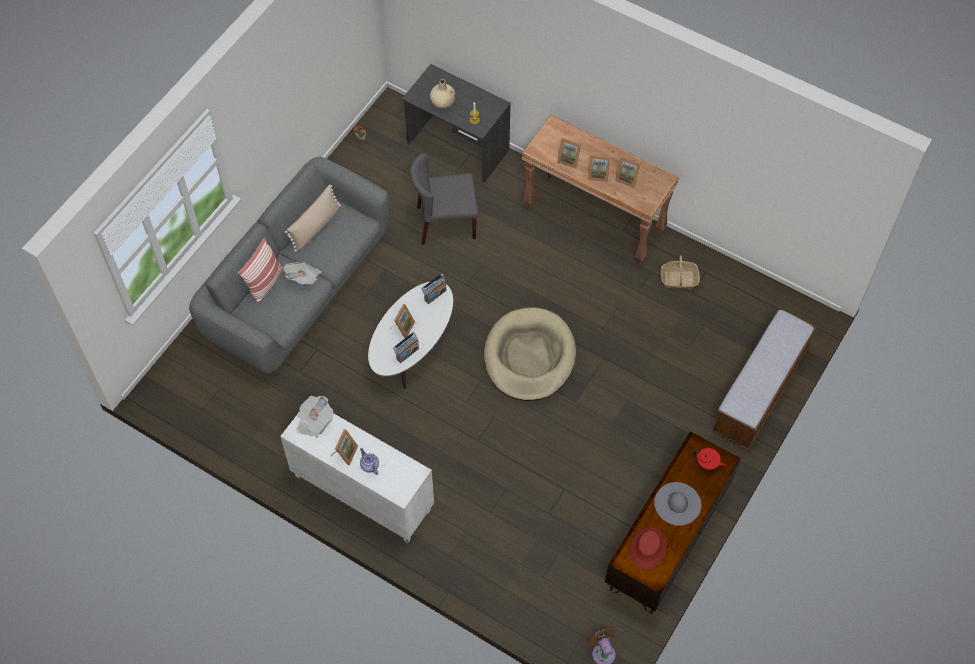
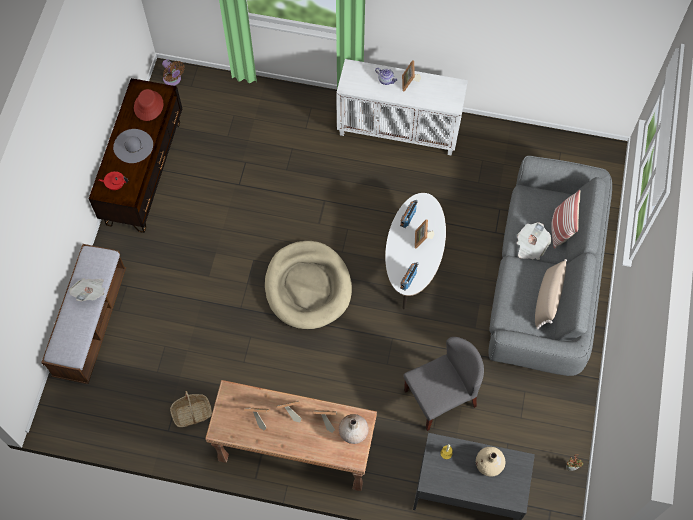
camera: 160 degrees right, 5 degrees up
newspaper [296,396,333,438] -> newspaper moved to [69,278,105,301]
none -> beige vase [339,414,369,444]

